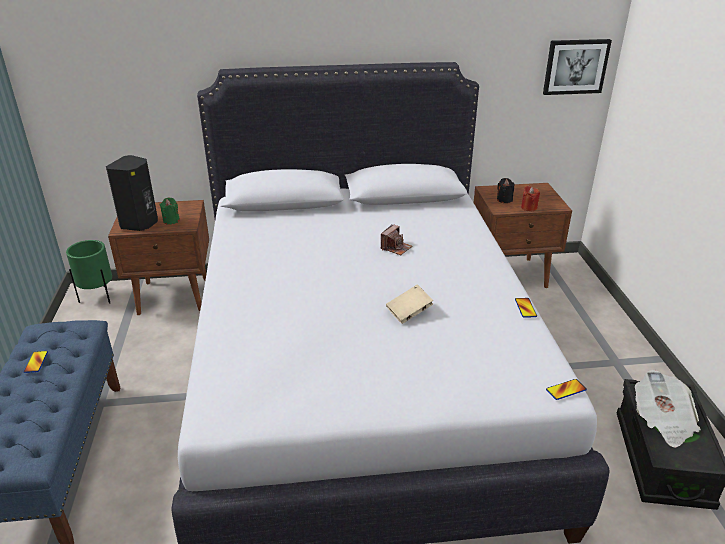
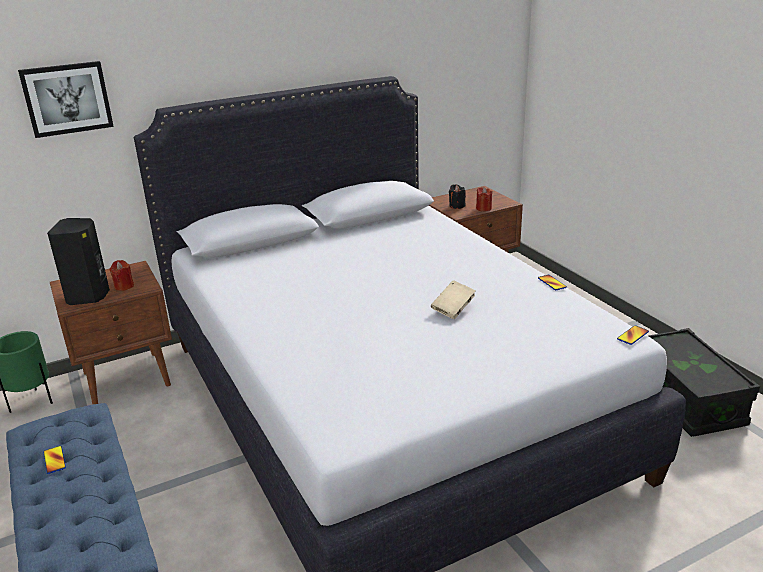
camera: 20 degrees left, 5 degrees down
green candle [159,197,180,224] -> red candle [109,260,134,291]
camera [381,225,412,255] -> none
picture [543,39,612,95] -> picture moved to [18,61,114,138]
newspaper [635,370,701,448] -> none

